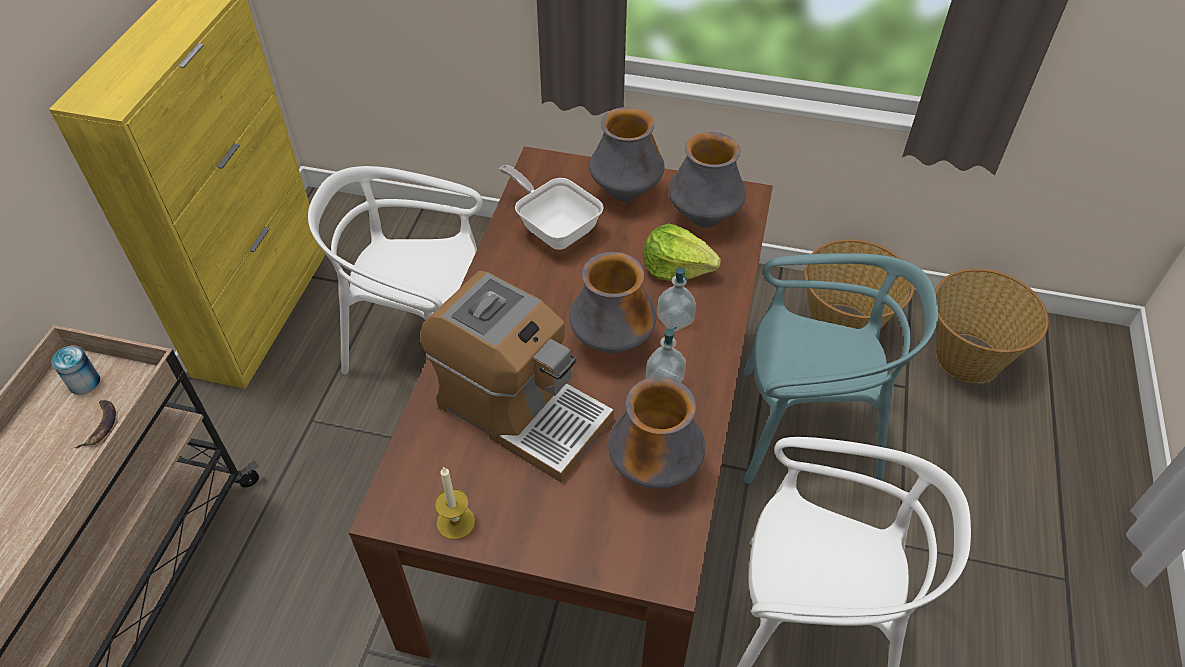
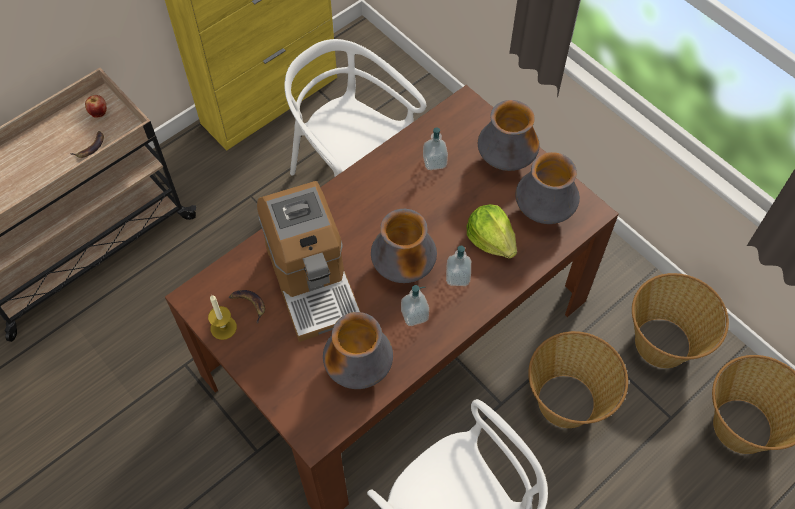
camera: 35 degrees right, 10 degrees up
can [51,346,100,395] -> apple [85,95,107,118]
frying pan [499,165,604,250] -> soap dispenser [423,127,448,170]
turquoise chair [743,253,938,484] -> basket [528,331,628,428]
none -> banana [229,290,265,324]

